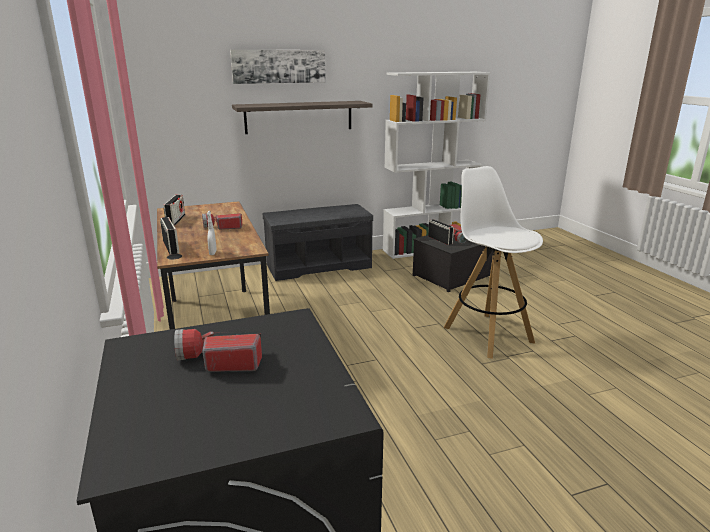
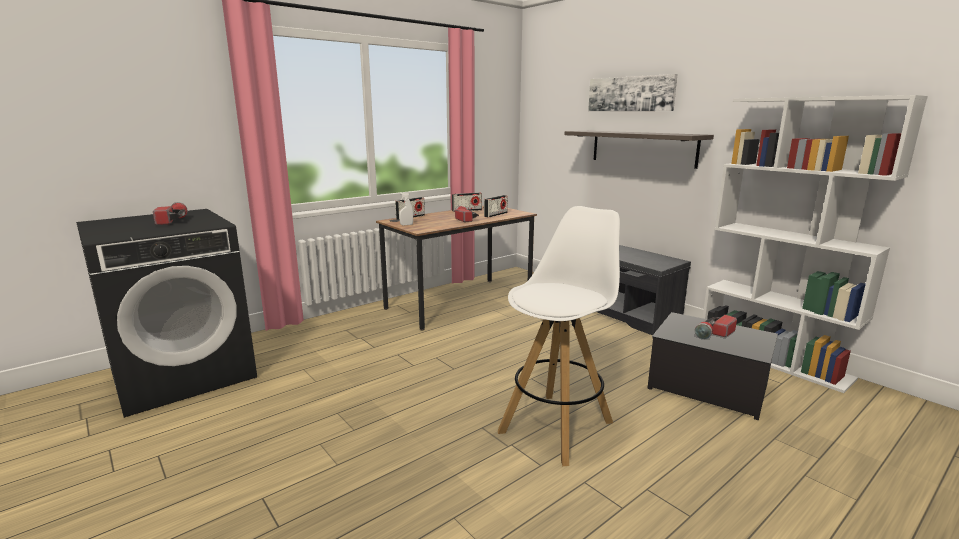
camera: 70 degrees right, 5 degrees down
radio [428,219,454,245] -> radio moved to [484,195,508,217]

